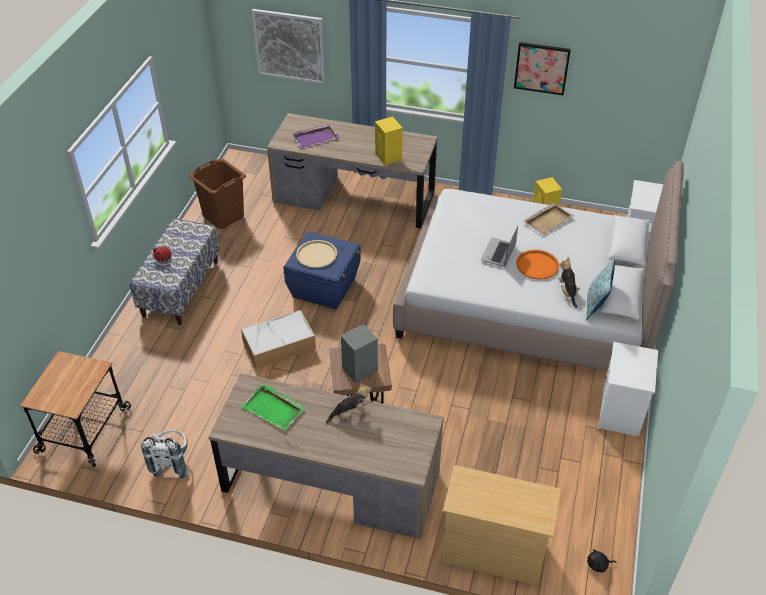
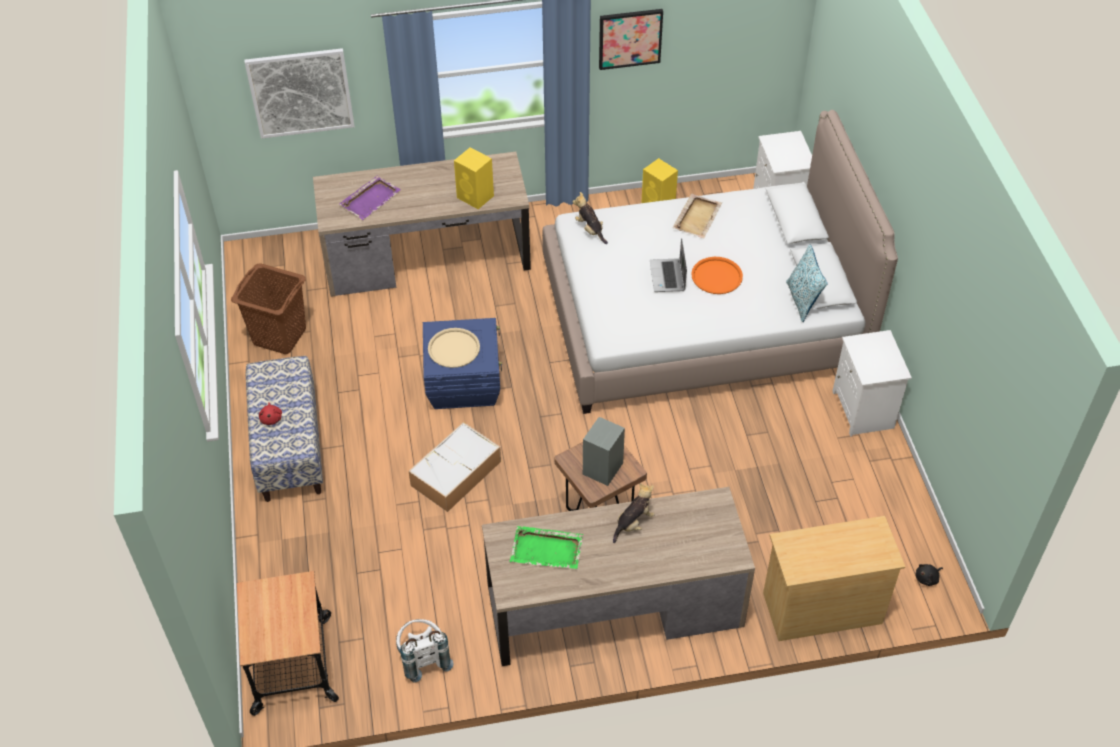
camera: 25 degrees left, 5 degrees up
plush toy [558,257,580,308] -> plush toy moved to [573,192,608,244]

